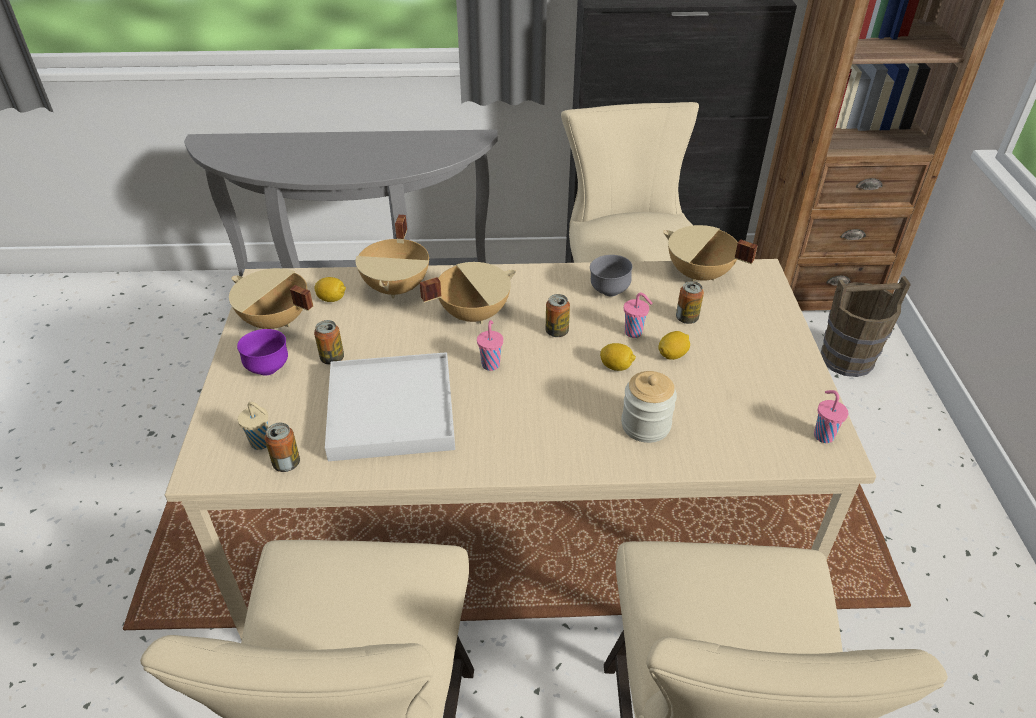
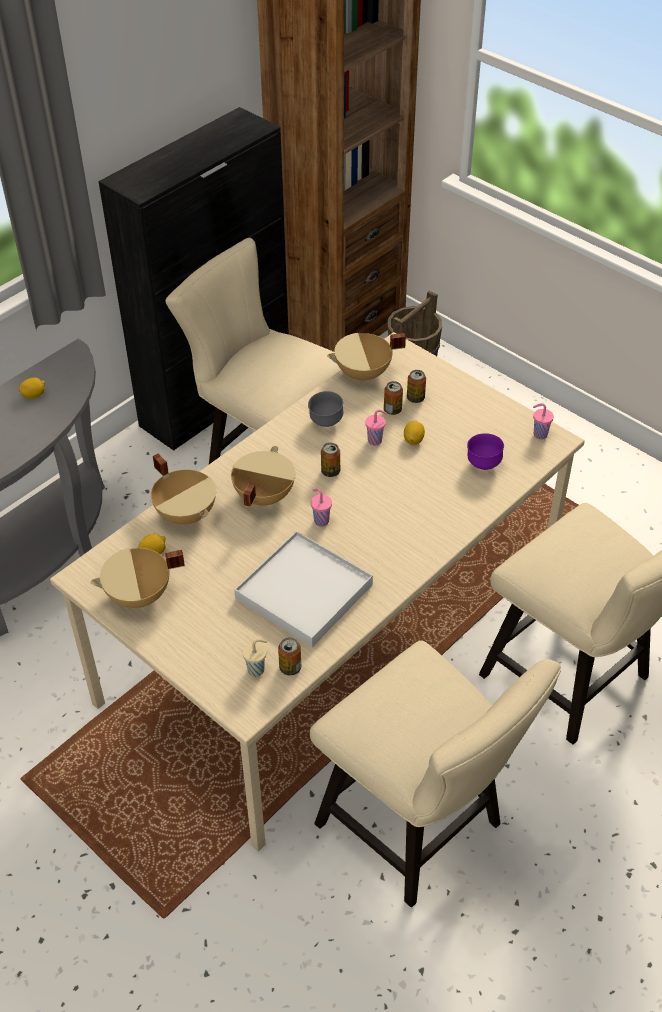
camera: 45 degrees left, 5 degrees up
purple bowl [237,329,288,376] -> purple bowl moved to [467,433,504,470]
can [314,320,344,365] -> can moved to [407,370,426,403]
lemon [600,343,636,371] -> lemon moved to [19,377,45,399]
jar [621,371,677,443] -> none

